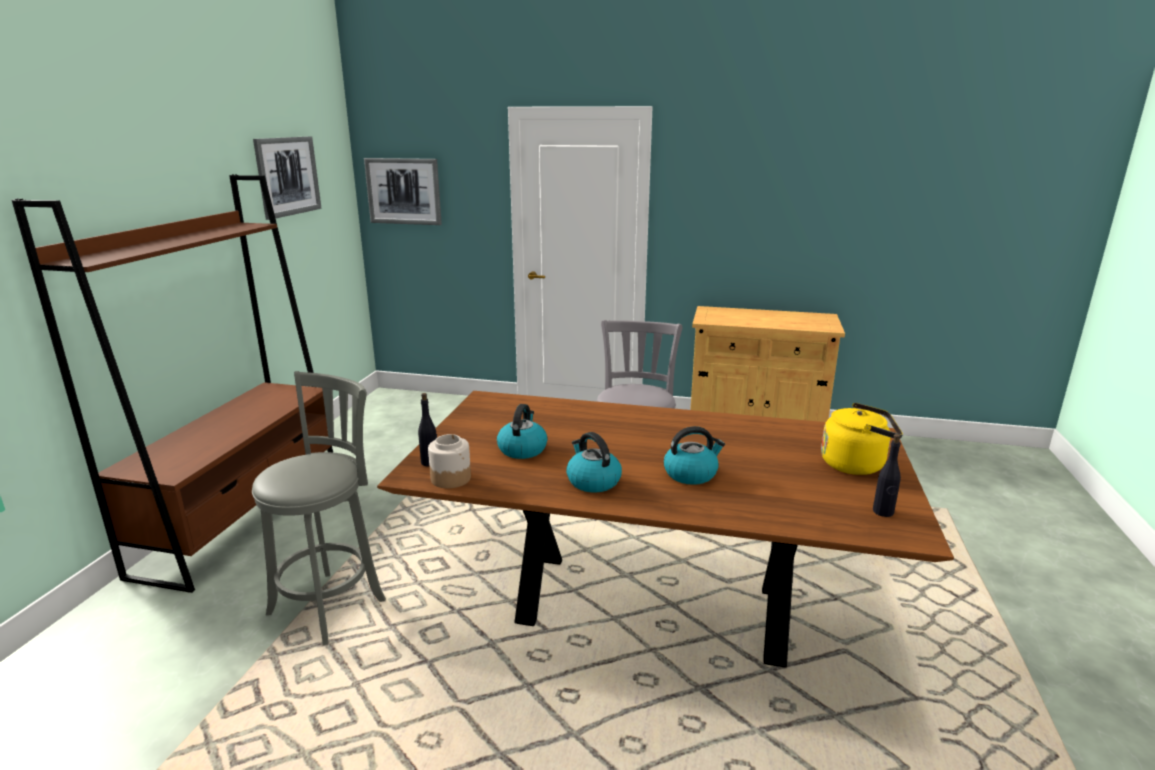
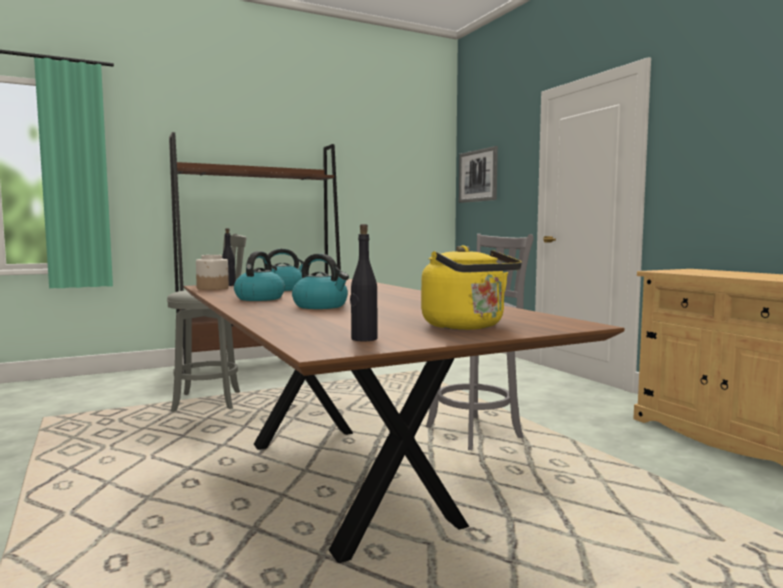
camera: 50 degrees right, 15 degrees down
picture [253,136,322,220] -> none

